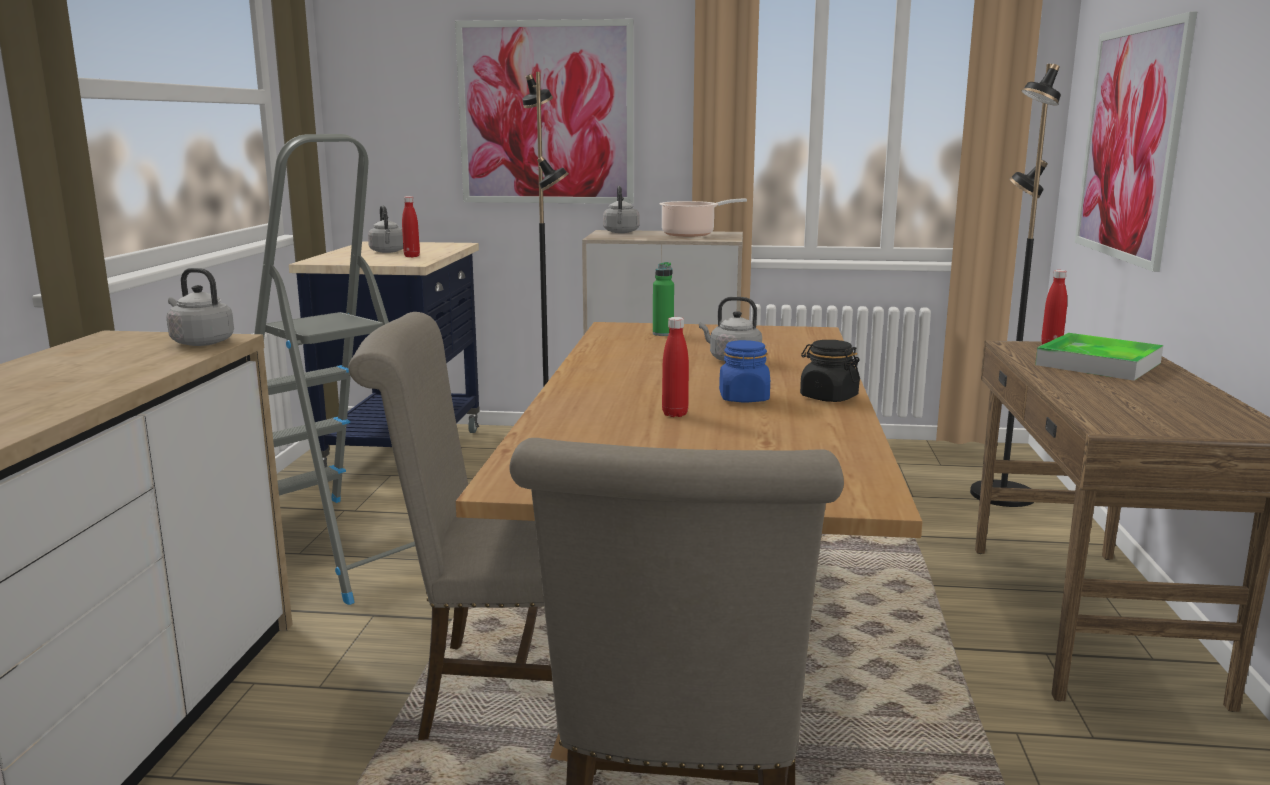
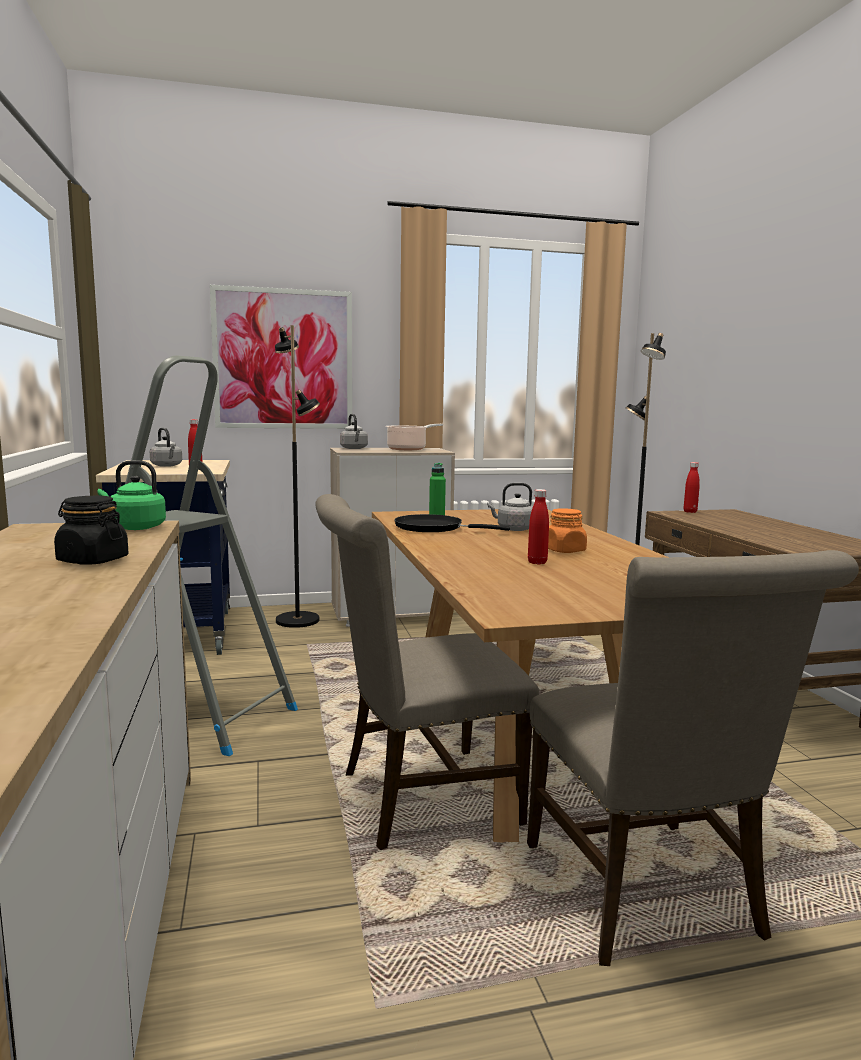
camera: 20 degrees left, 5 degrees down
grey kettle [166,268,234,346] -> green kettle [98,460,166,530]
blue jar [719,340,770,403] -> orange jar [548,508,587,553]
black jar [800,340,860,402] -> black jar moved to [54,496,129,565]
tray [1035,333,1163,381] -> none
picture [1075,12,1197,272] -> none
none -> black frying pan [394,514,510,532]

